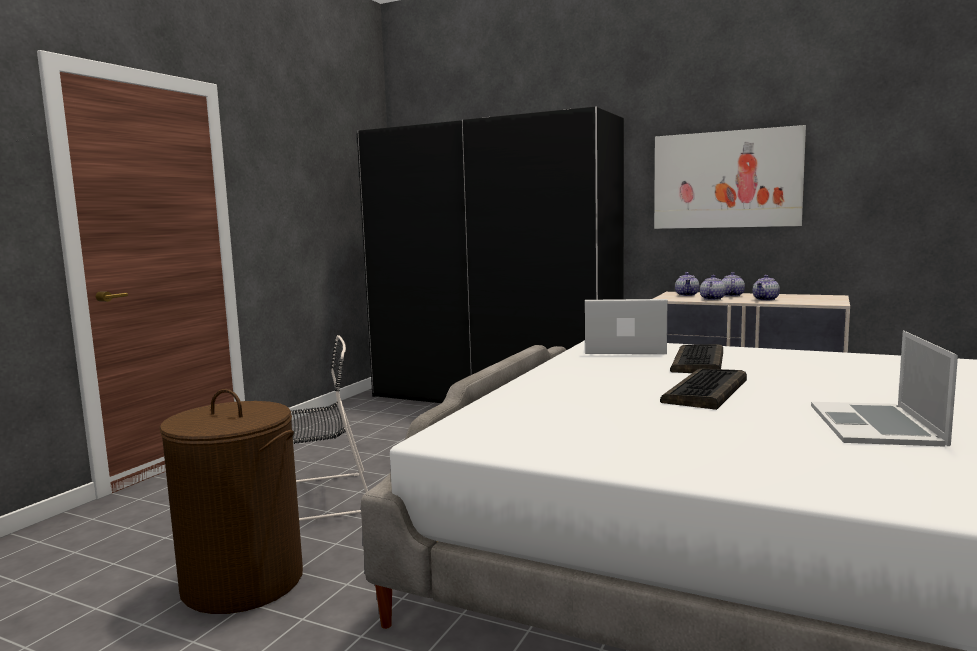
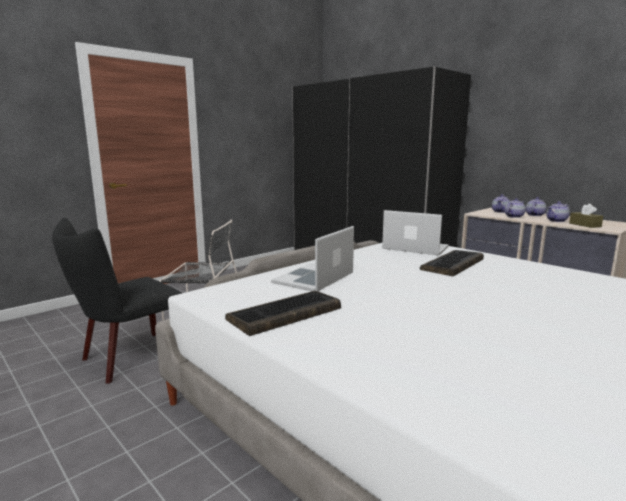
camera: 20 degrees right, 5 degrees up
brown laundry basket [159,389,303,614] -> black chair [52,217,182,384]
picture [654,125,806,229] -> none
keyboard [660,369,747,410] -> keyboard moved to [225,291,341,336]
laptop [811,331,958,447] -> laptop moved to [271,226,354,291]
none -> brown tissue box [569,203,603,228]

